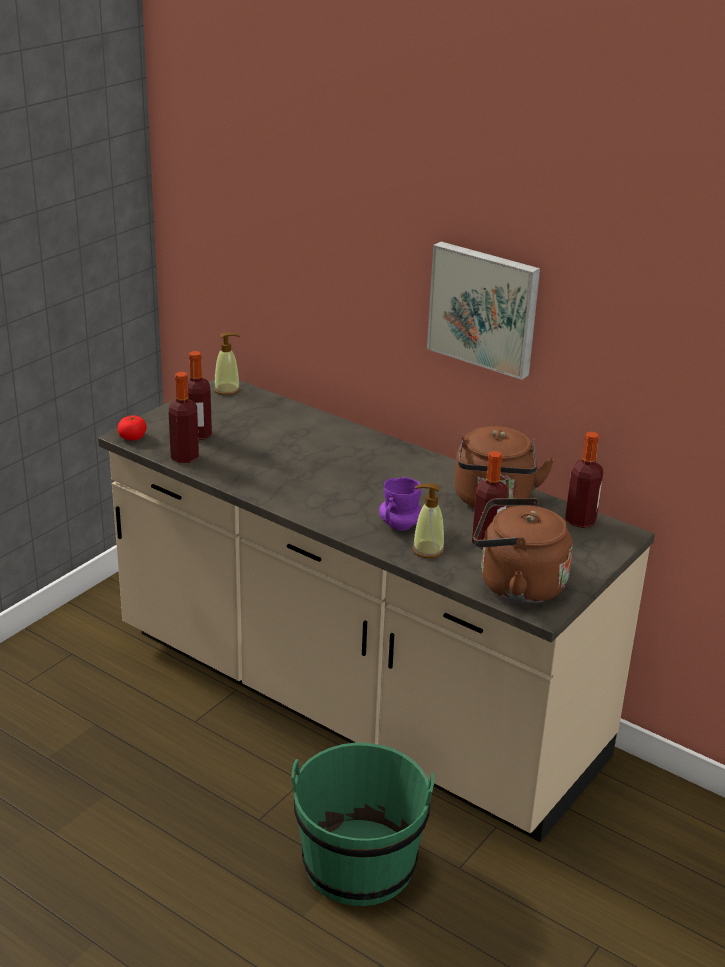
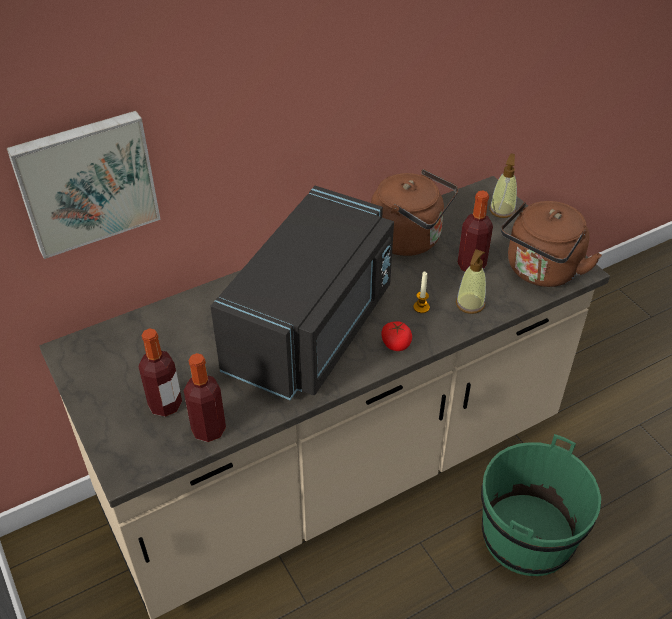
camera: 65 degrees left, 15 degrees up
tomato [117,415,147,440] -> tomato moved to [382,321,412,351]
soap dispenser [214,332,240,395] -> soap dispenser moved to [489,153,517,218]
purple mug [379,477,422,531] -> candle [413,272,430,313]
picture [427,241,540,380] -> picture moved to [7,111,161,259]
bottle [565,432,603,528] -> none
none -> black microwave [210,186,394,400]

